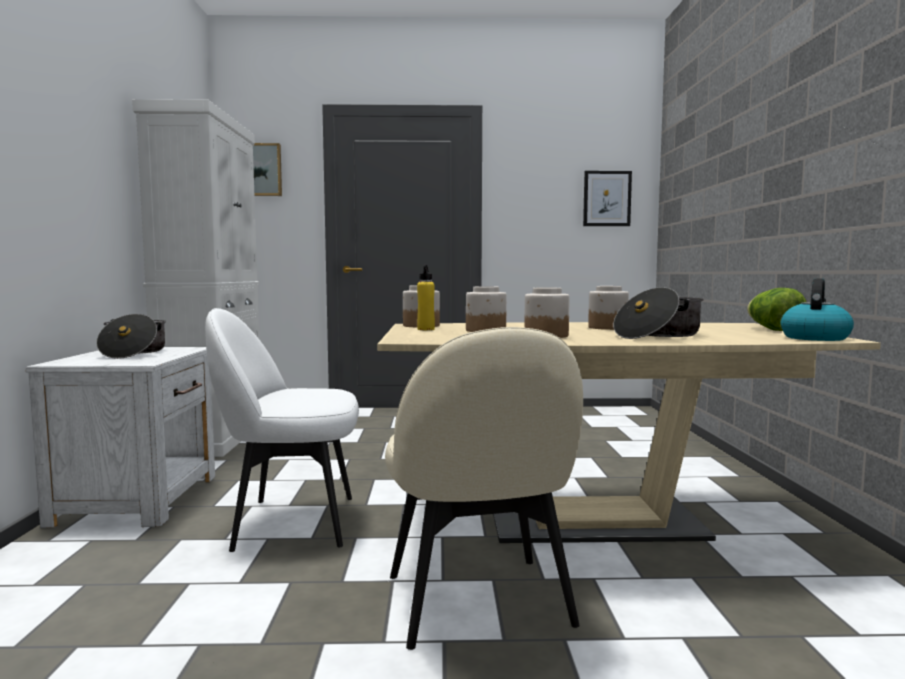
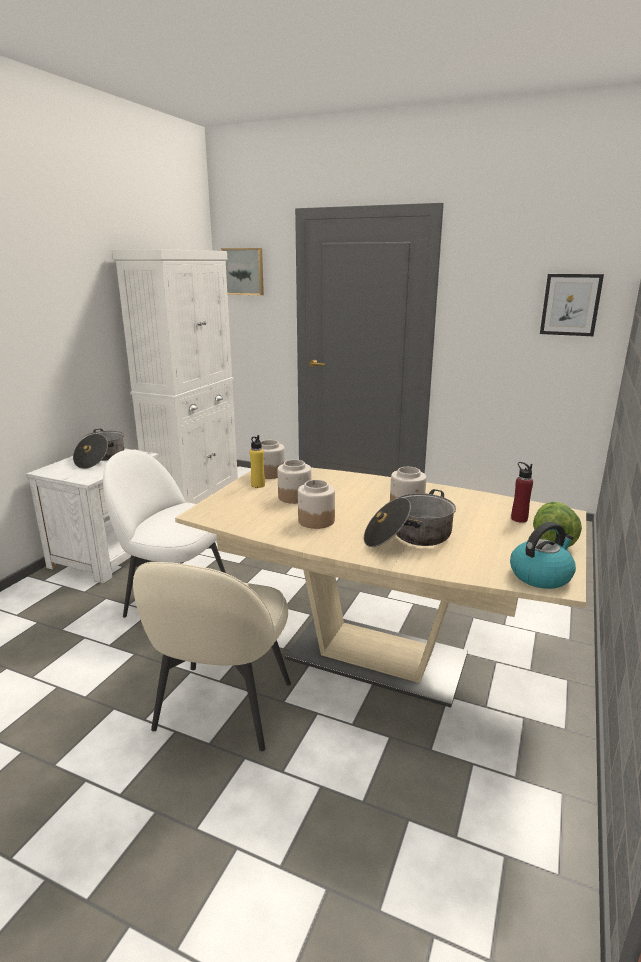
camera: 25 degrees right, 15 degrees up
none -> red bottle [511,462,533,523]

